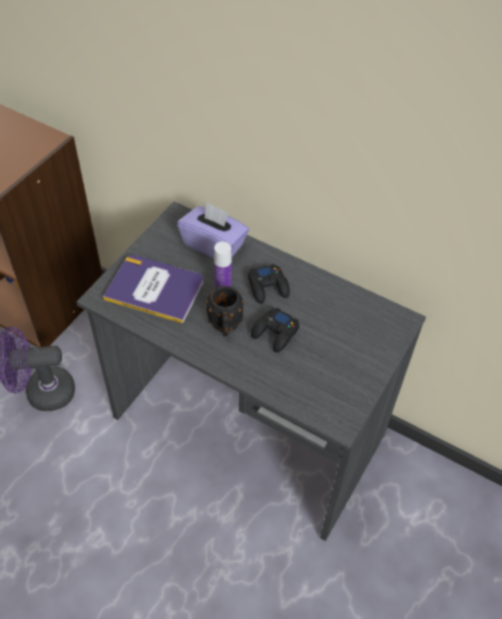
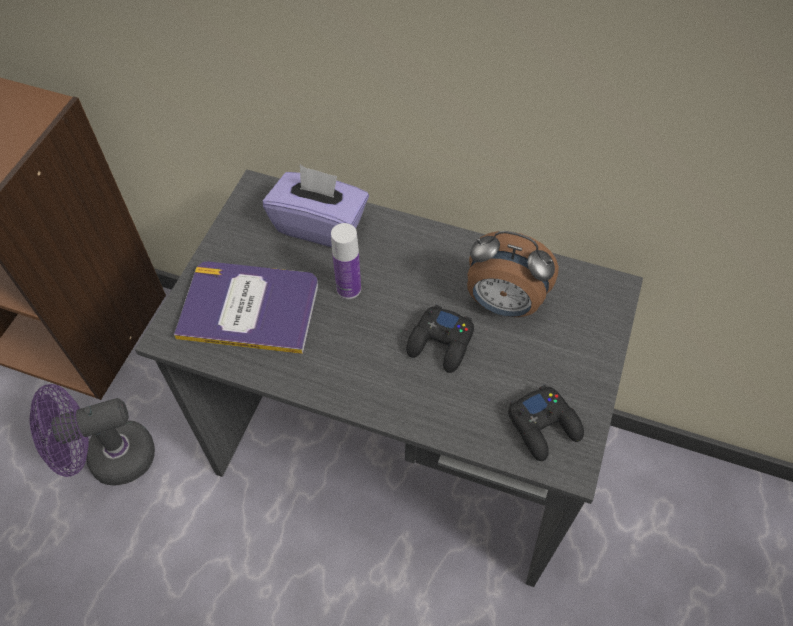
camera: 10 degrees left, 5 degrees up
black mug [206,286,244,336] -> none
black game controller [248,264,290,304] -> black game controller moved to [508,385,584,461]
none -> alarm clock [467,231,559,317]

